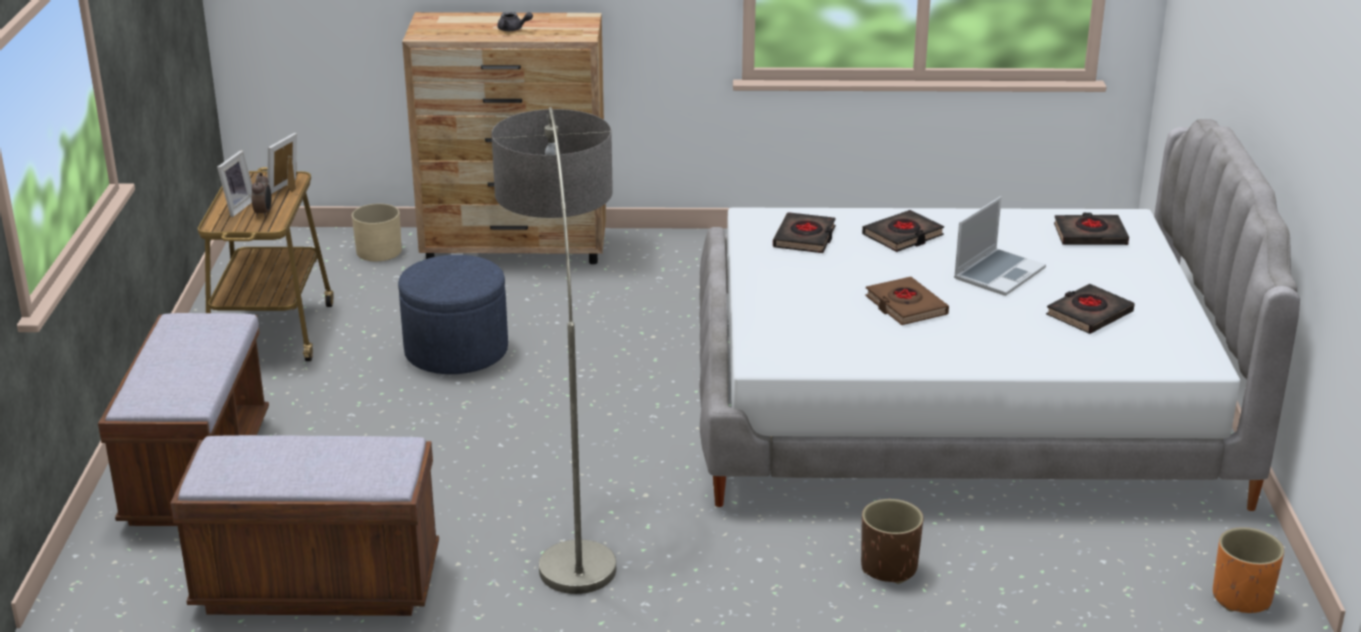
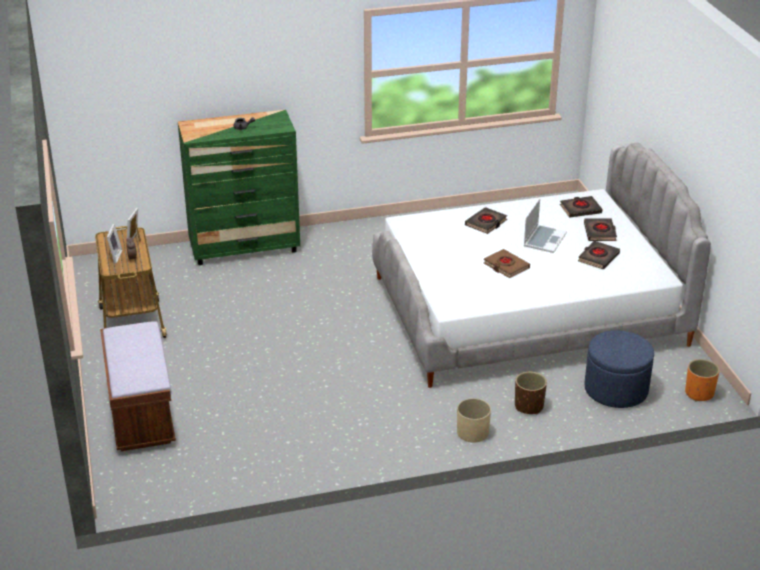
camera: 15 degrees left, 5 degrees up
brown bench [170,435,439,616] -> none
beige planter [352,203,402,261] -> beige planter moved to [457,398,491,442]
blue ottoman [398,255,508,374] -> blue ottoman moved to [585,330,654,408]
brown dresser [402,12,606,264] -> green dresser [178,110,300,265]
floor lamp [491,107,616,594] -> none
black book [773,212,836,253] -> black book moved to [584,218,617,241]

